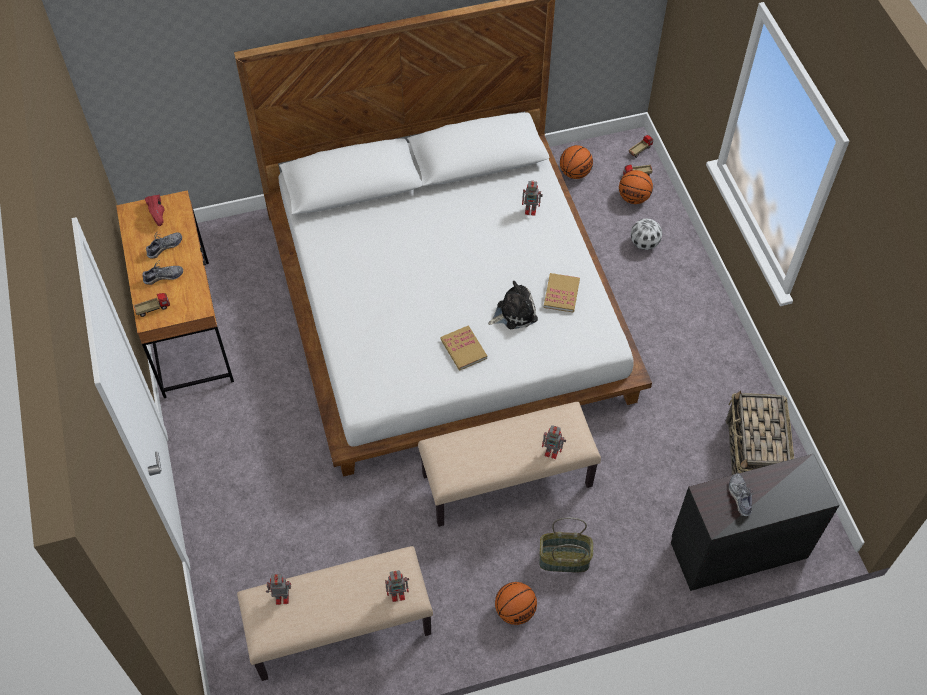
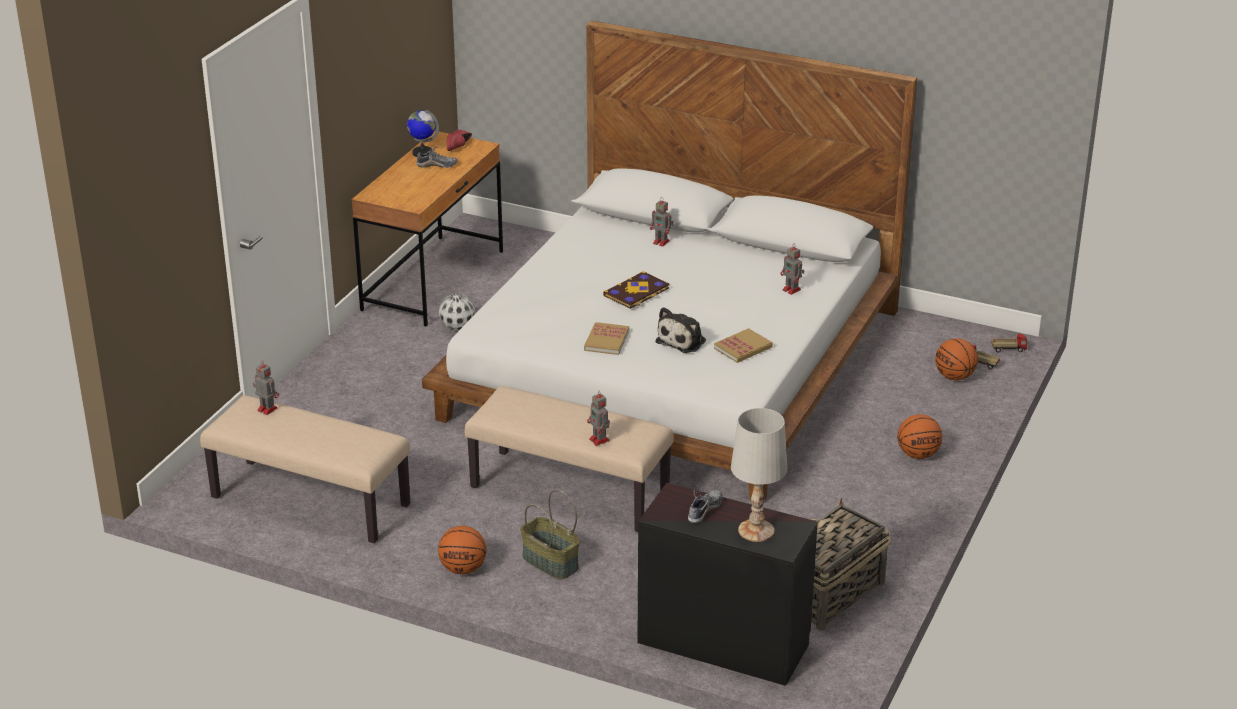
camera: 40 degrees right, 25 degrees down
toy truck [133,293,170,317] -> none
shoe [142,260,183,285] -> none
toy robot [385,570,409,602] -> toy robot moved to [650,197,674,247]
plush toy [488,281,538,329] -> plush toy turned 105 degrees clockwise [655,307,706,353]
basketball [560,145,593,179] -> basketball moved to [897,414,942,459]
football [630,218,662,250] -> football moved to [439,294,475,330]
none -> globe [407,109,439,157]
none -> book [603,271,670,309]
none -> white table lamp [731,408,787,542]

